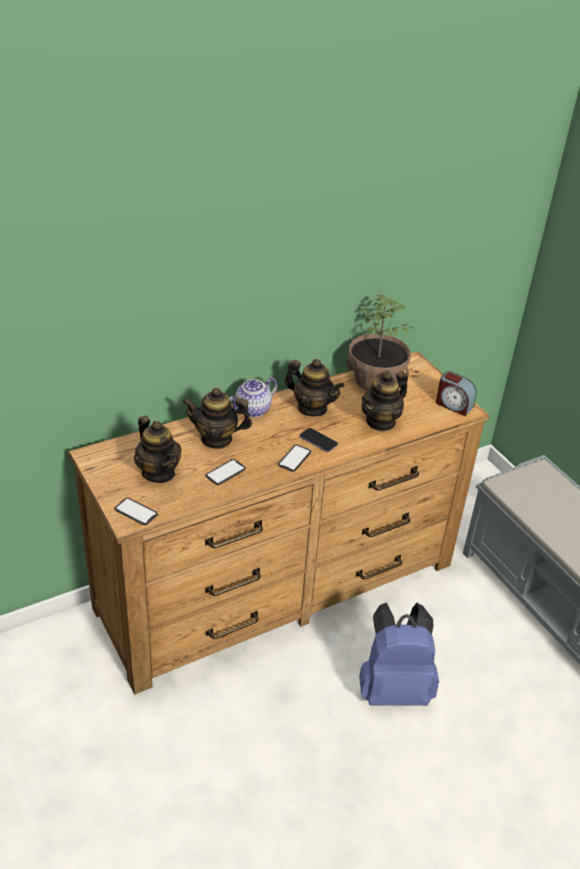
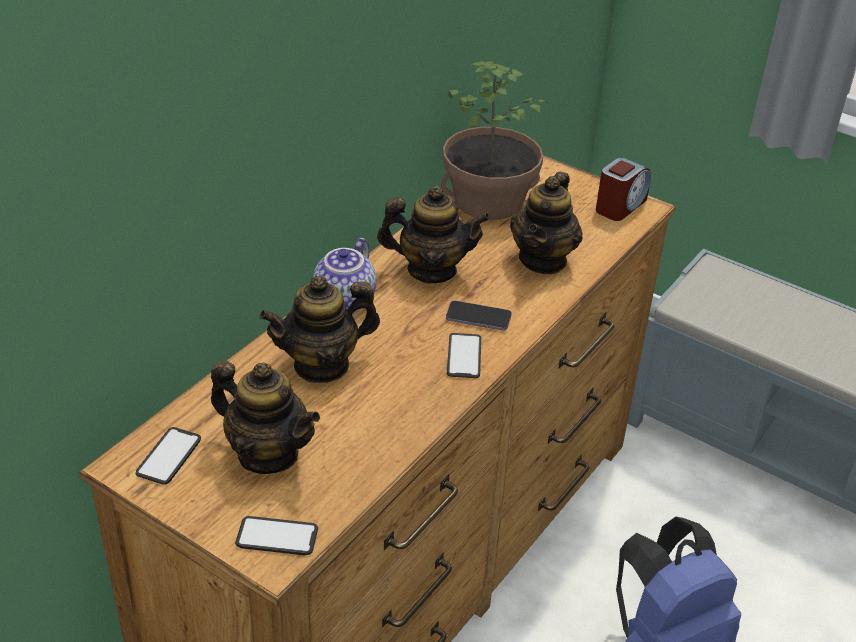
camera: 25 degrees left, 0 degrees up
phone [205,459,246,485] -> phone moved to [136,427,201,485]
alarm clock [436,371,477,416] -> alarm clock turned 60 degrees counterclockwise [596,157,651,221]

